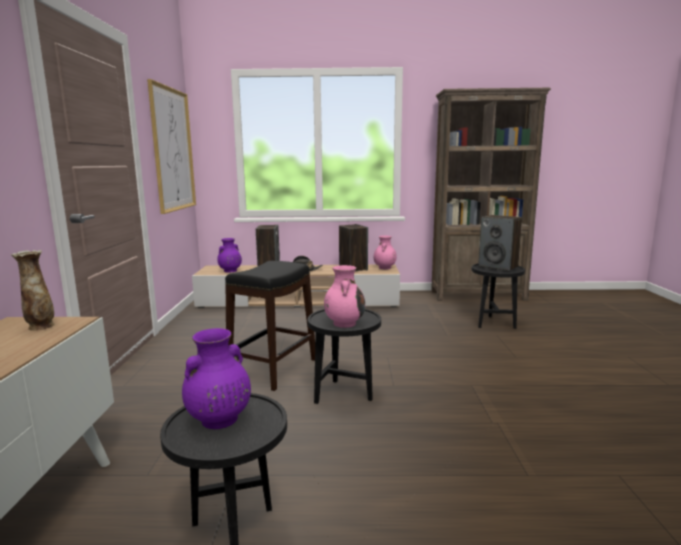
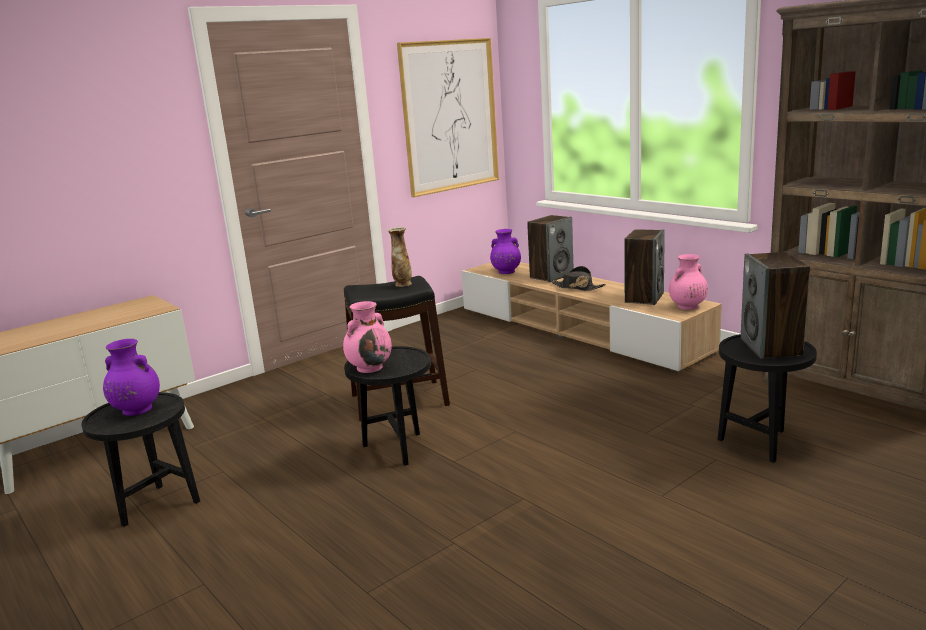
camera: 50 degrees right, 5 degrees up
vase [11,250,55,331] -> vase moved to [387,227,412,287]

